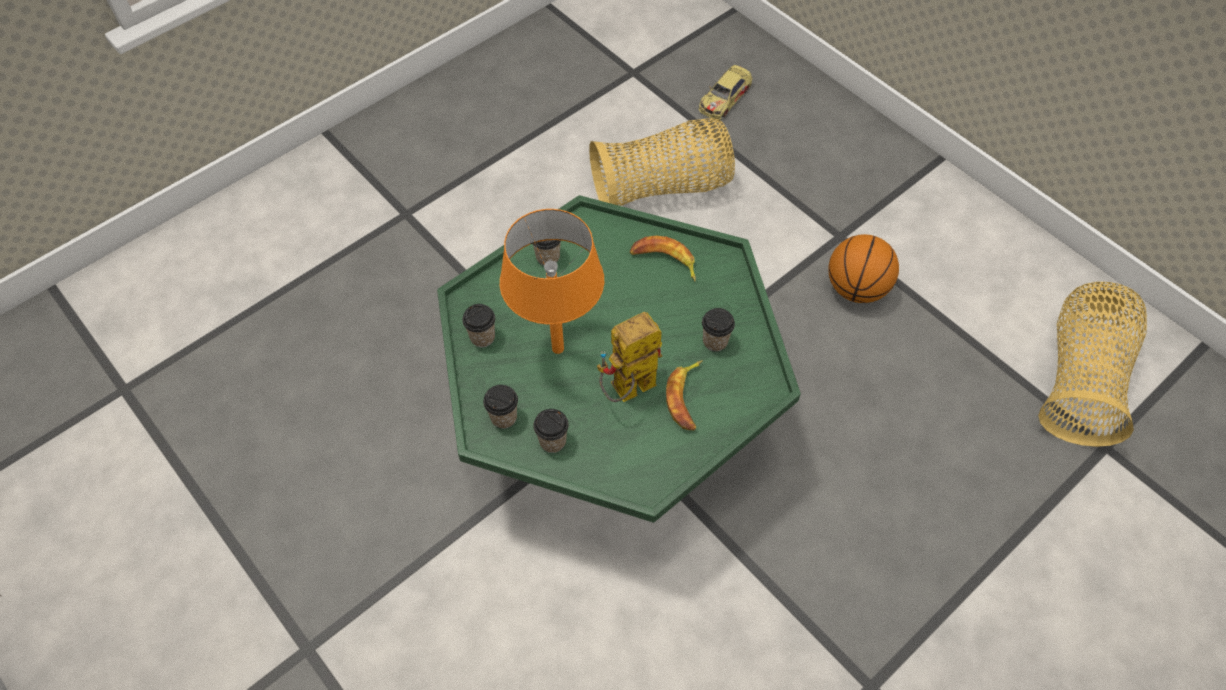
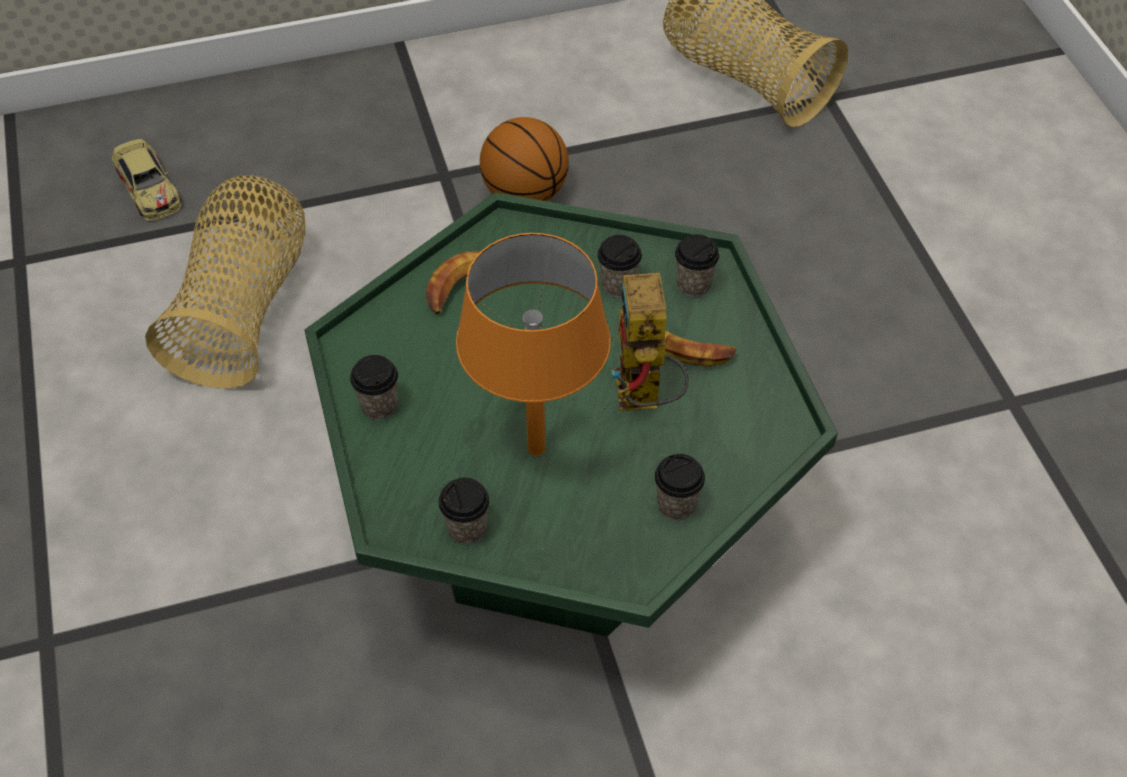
camera: 65 degrees left, 5 degrees down
cup [483,385,518,429] -> cup moved to [675,234,720,297]

